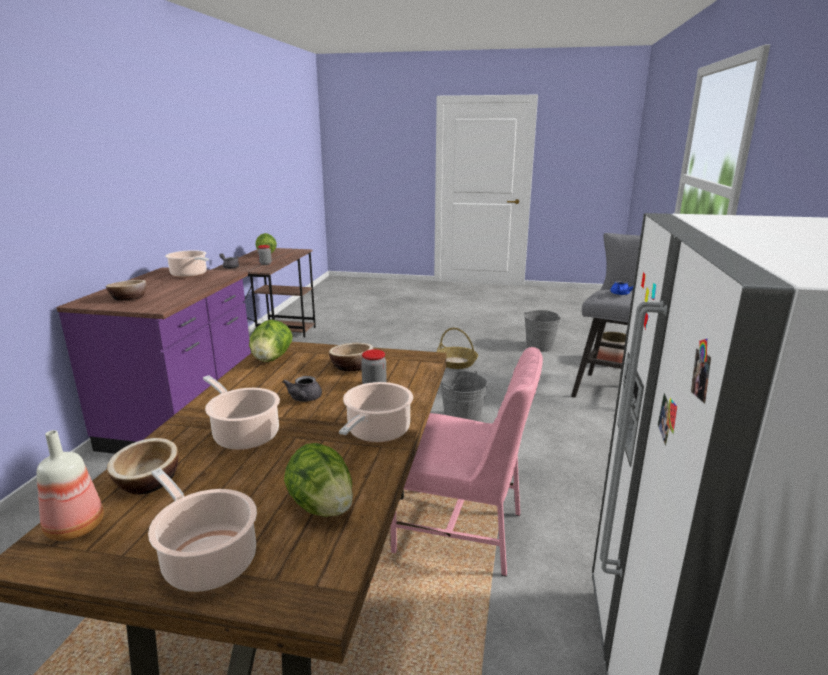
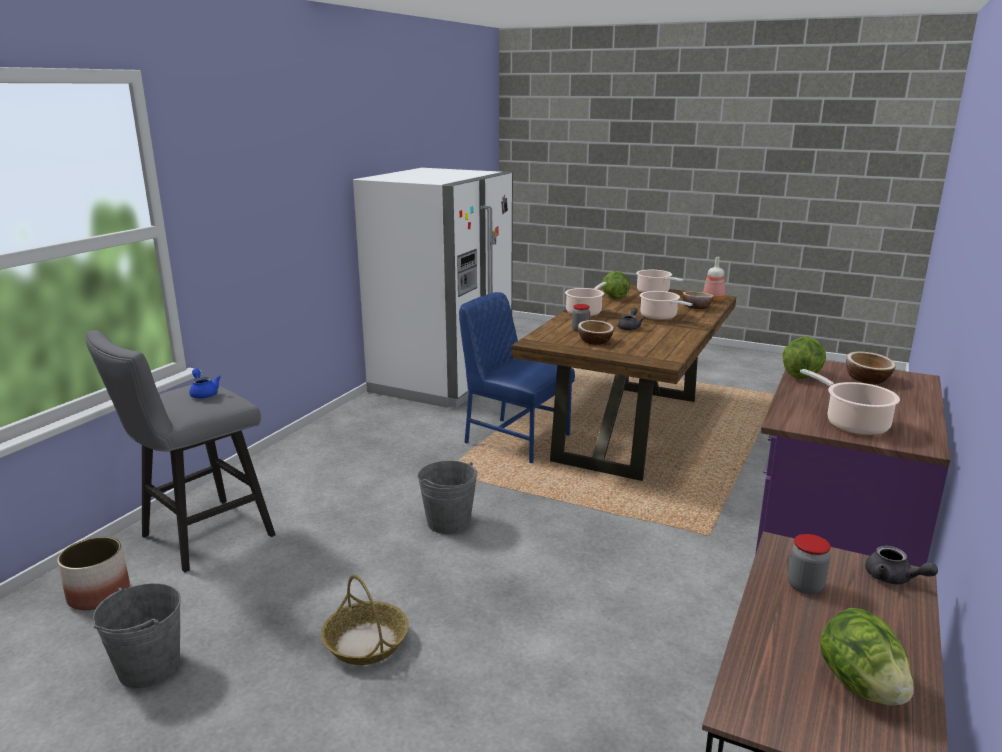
camera: 165 degrees left, 0 degrees up
lettuce [249,320,293,362] -> lettuce moved to [782,337,826,379]
pink chair [391,347,543,577] -> blue chair [459,292,575,463]

